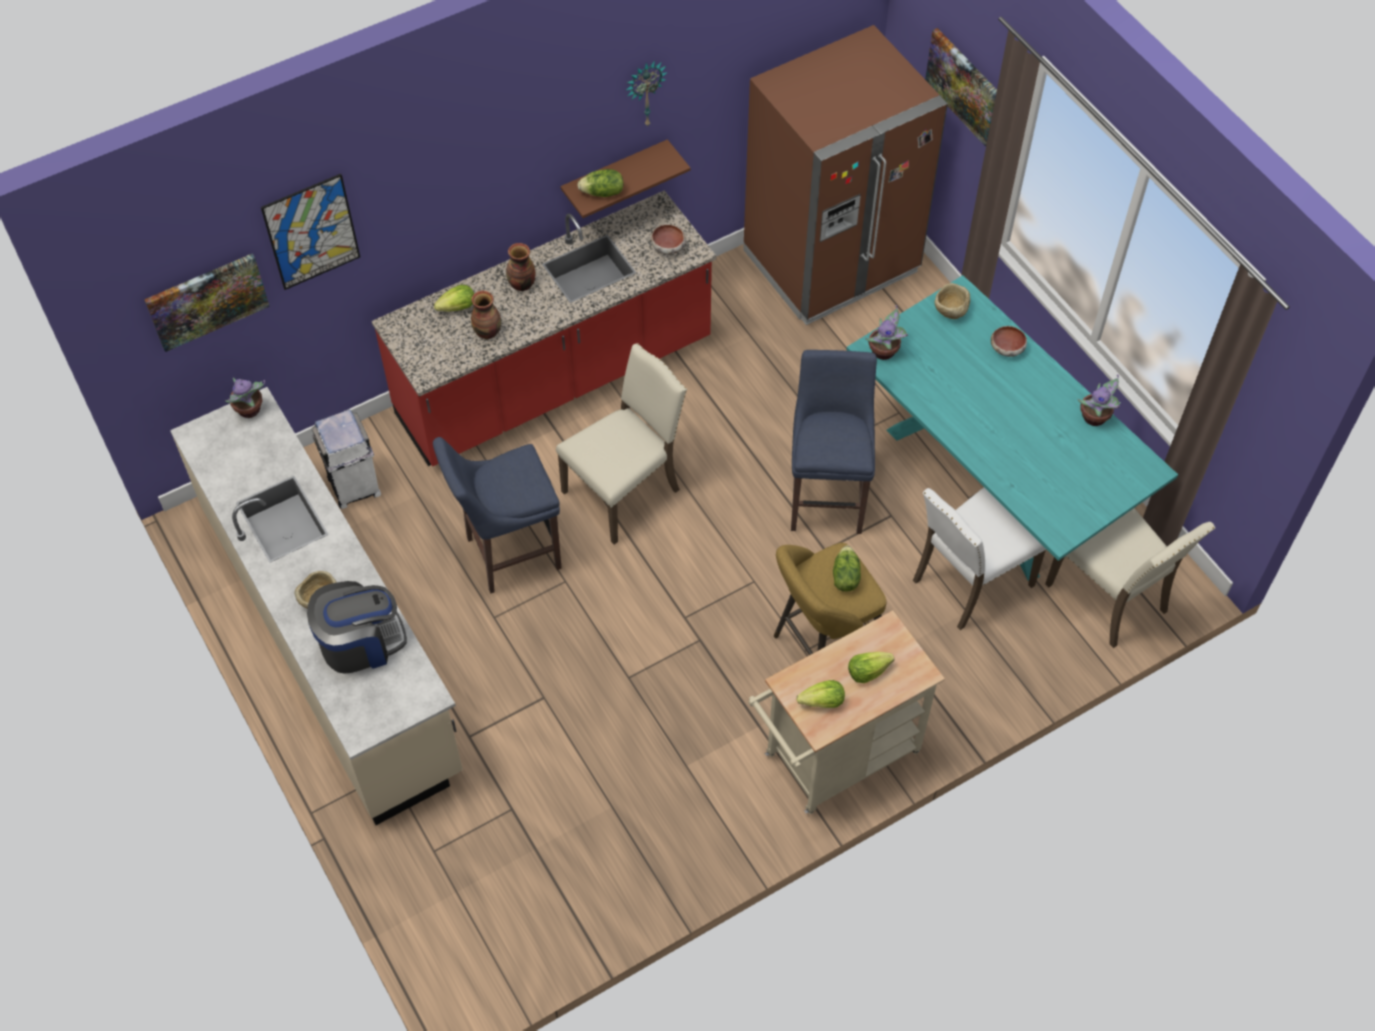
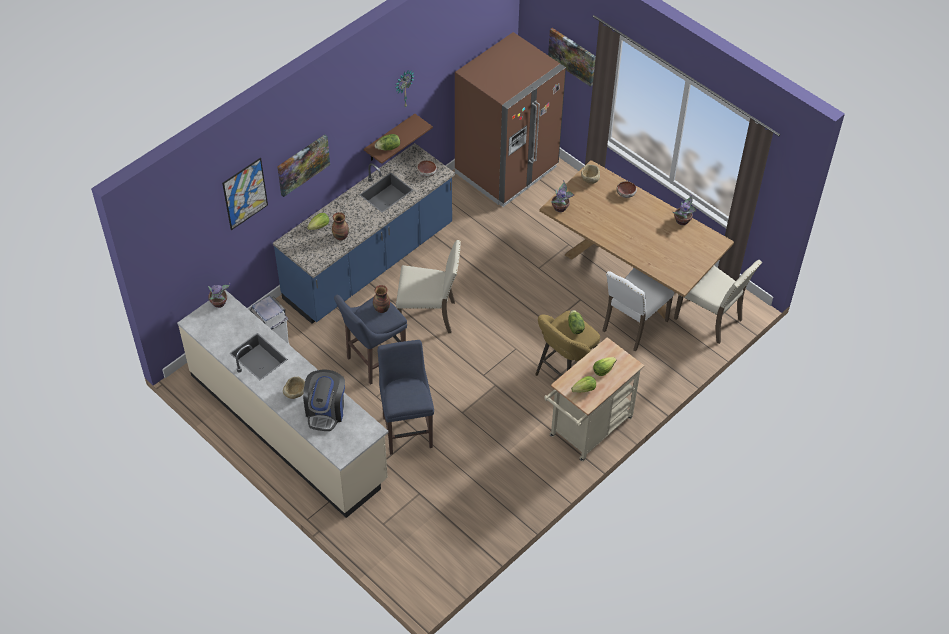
camera: 15 degrees left, 5 degrees down
picture [144,254,270,352] -> picture moved to [277,135,330,197]
coffee machine [307,581,407,674] -> coffee machine turned 135 degrees clockwise [303,369,345,431]
red counter [371,190,717,466] -> blue counter [273,143,455,324]
vase [506,243,535,291] -> vase moved to [373,285,390,313]
beige chair [556,343,687,544] -> beige chair turned 60 degrees clockwise [396,240,461,333]
blue stool [791,350,877,534] -> blue stool moved to [378,340,434,455]
turquoise dining table [846,275,1178,581] -> brown dining table [539,160,734,319]

